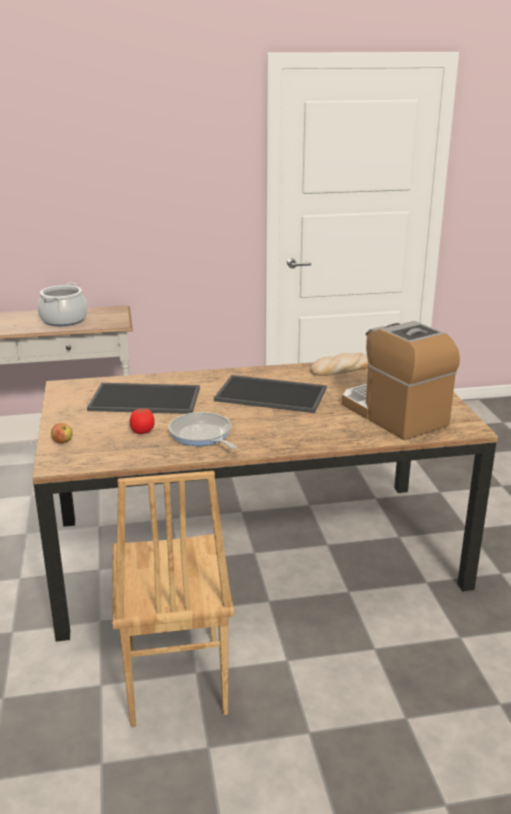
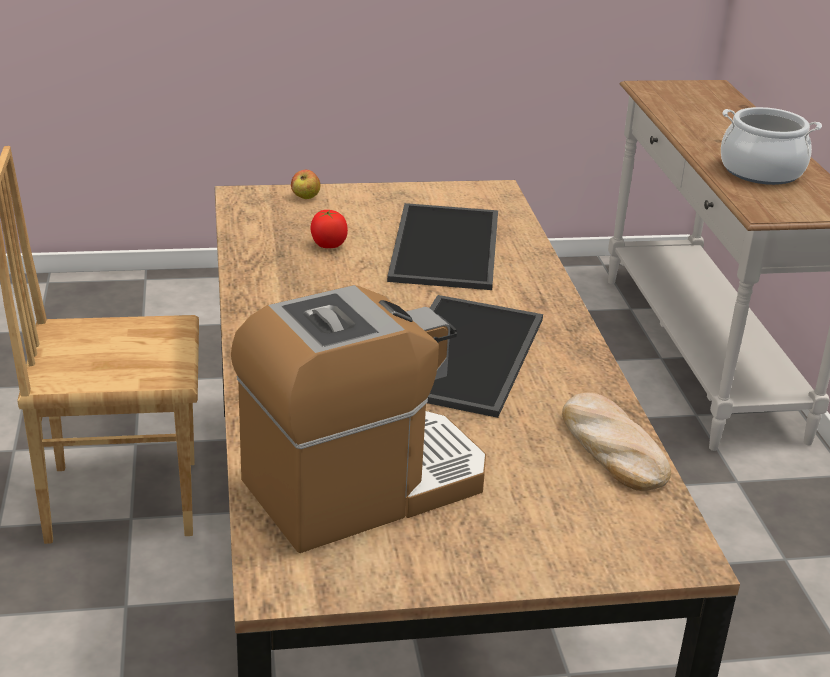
camera: 90 degrees right, 5 degrees up
frying pan [168,412,237,449] -> none

